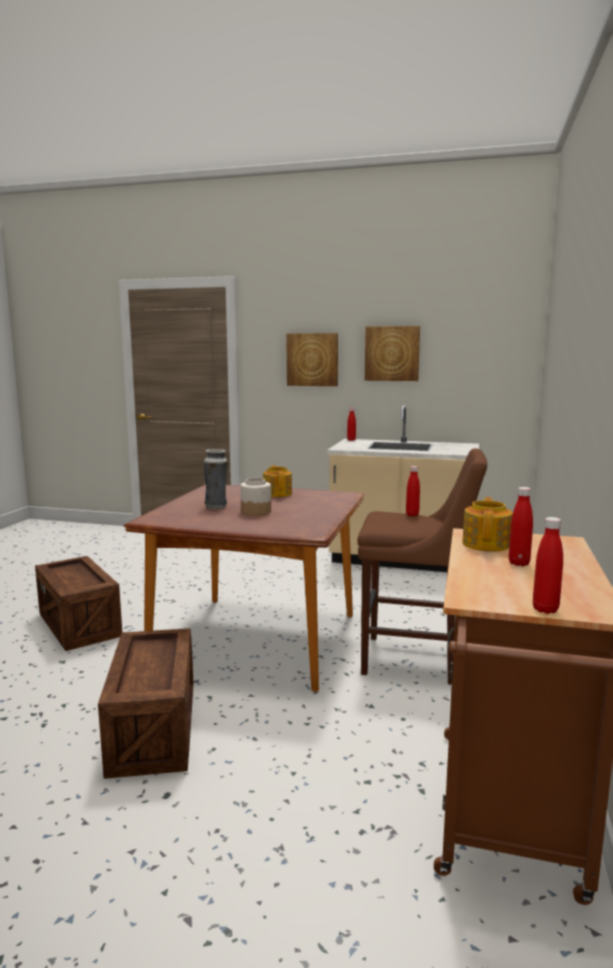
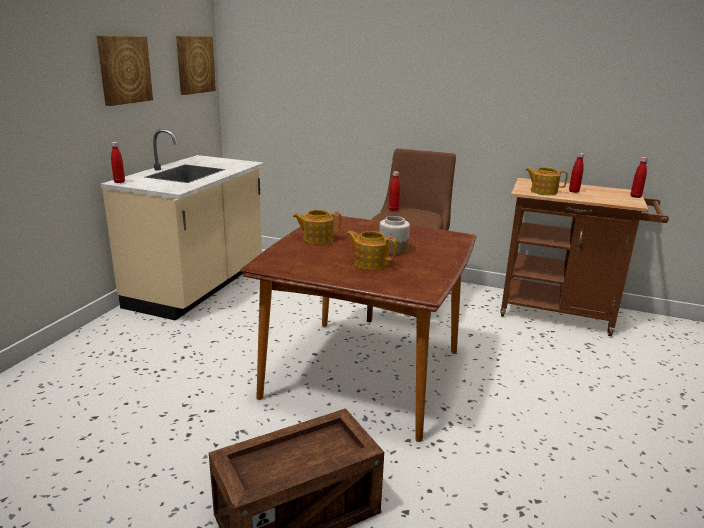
camera: 85 degrees left, 10 degrees up
crate [98,628,194,779] -> none
vase [204,449,228,509] -> teapot [346,231,397,270]
picture [286,333,338,386] -> picture moved to [176,36,216,95]

